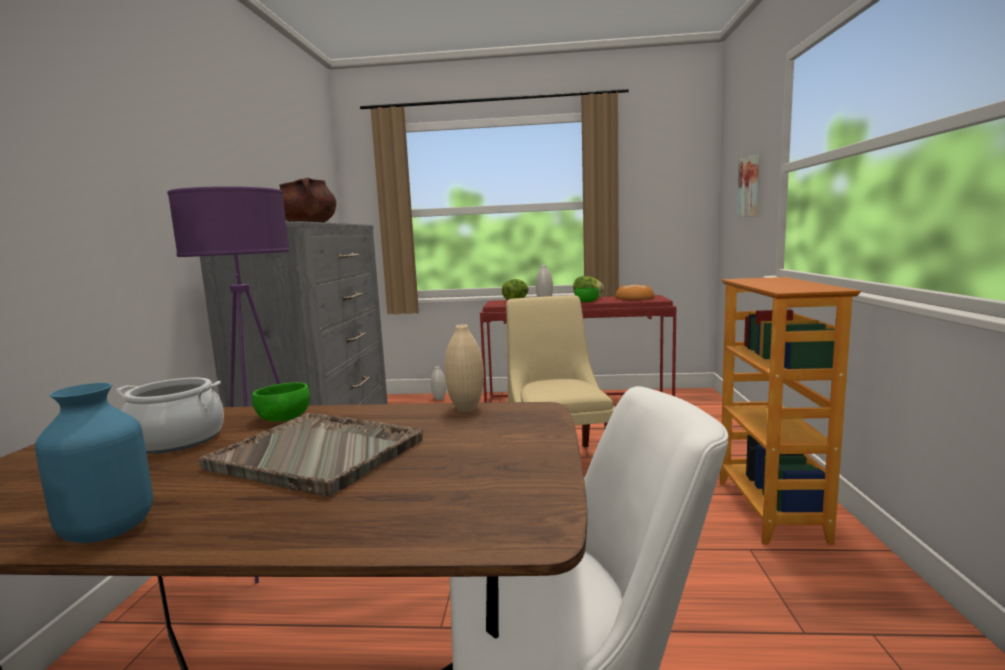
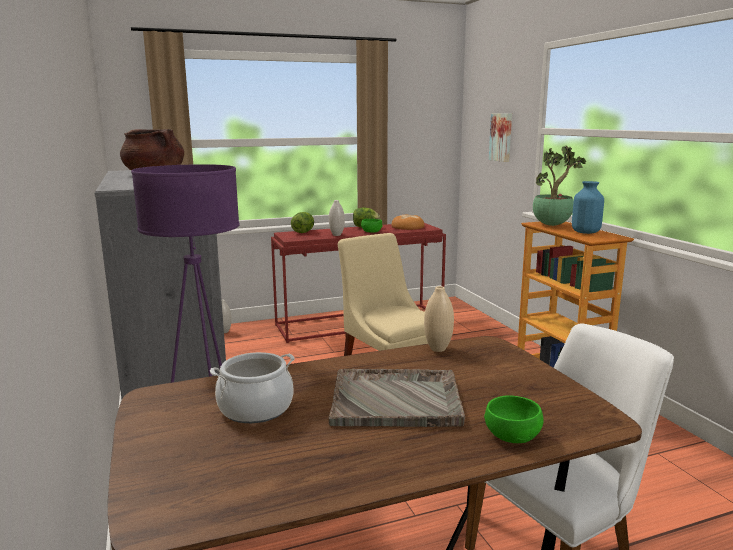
camera: 25 degrees left, 5 degrees up
blue vase [35,383,153,543] -> blue vase moved to [572,181,604,234]
green bowl [252,382,310,422] -> green bowl moved to [484,395,544,443]
none -> potted plant [533,146,586,226]

